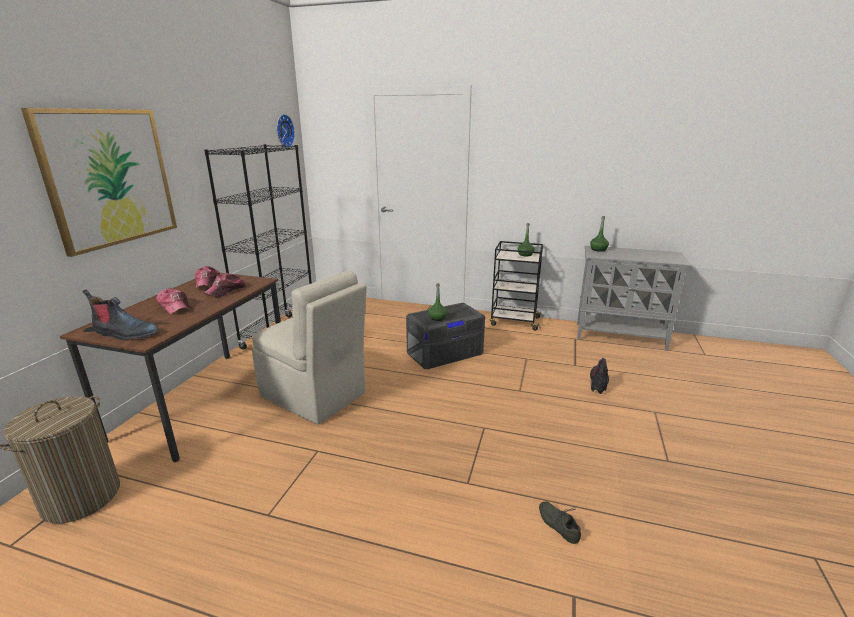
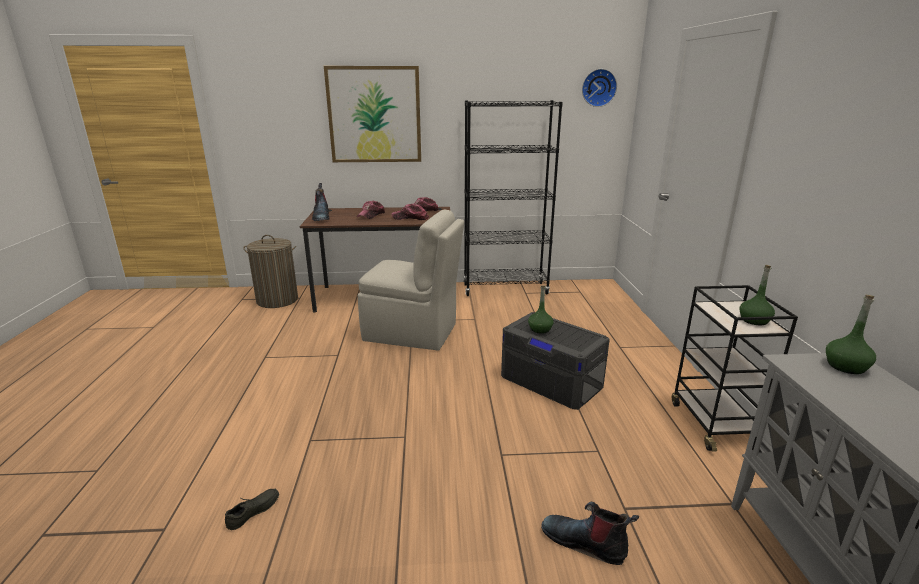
camera: 70 degrees right, 0 degrees up
beige chair [252,271,367,425] -> beige chair turned 90 degrees counterclockwise [358,210,464,351]
boot [590,358,609,394] -> boot turned 150 degrees counterclockwise [541,502,639,565]

